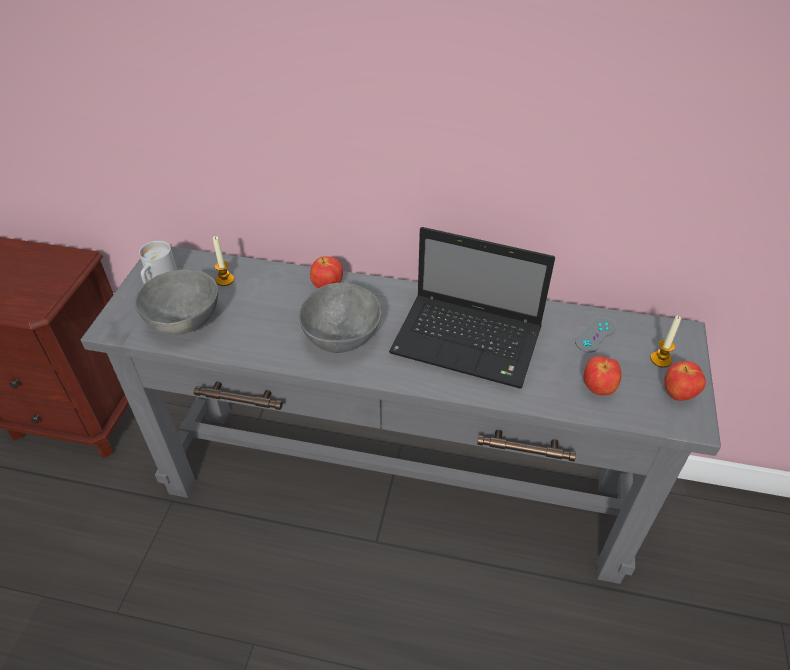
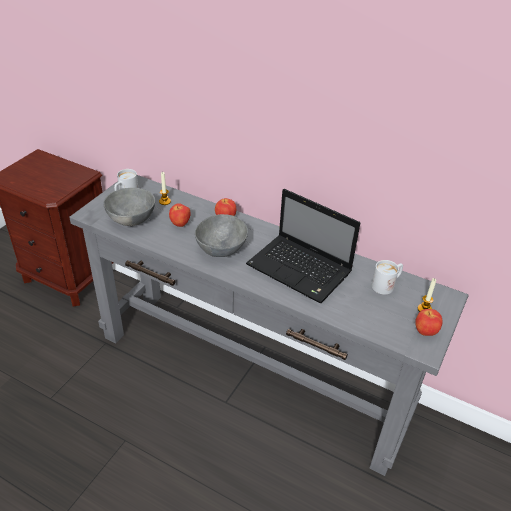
camera: 15 degrees right, 5 degrees down
grey game controller [575,319,615,353] -> white mug [371,260,403,295]
apple [584,356,621,395] -> apple moved to [169,203,190,227]

